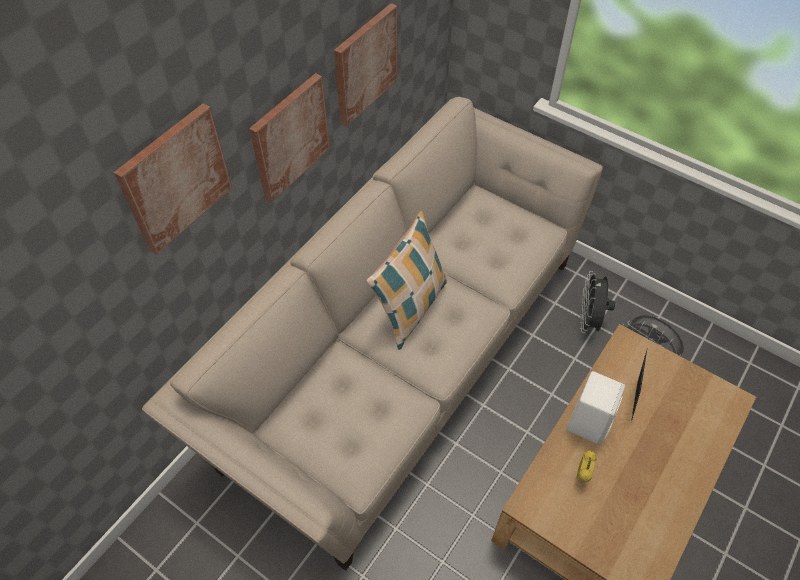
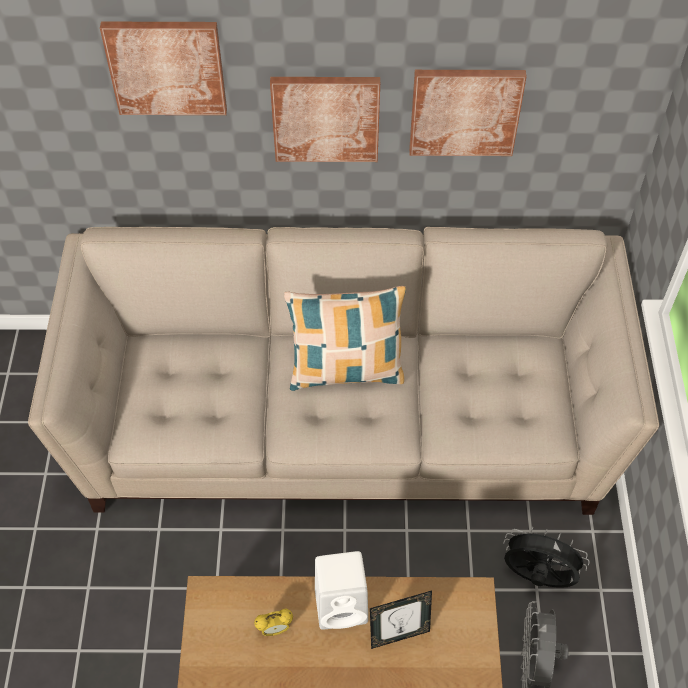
camera: 55 degrees right, 0 degrees up
black fan [579,271,615,334] -> black fan turned 45 degrees clockwise [503,527,590,588]

